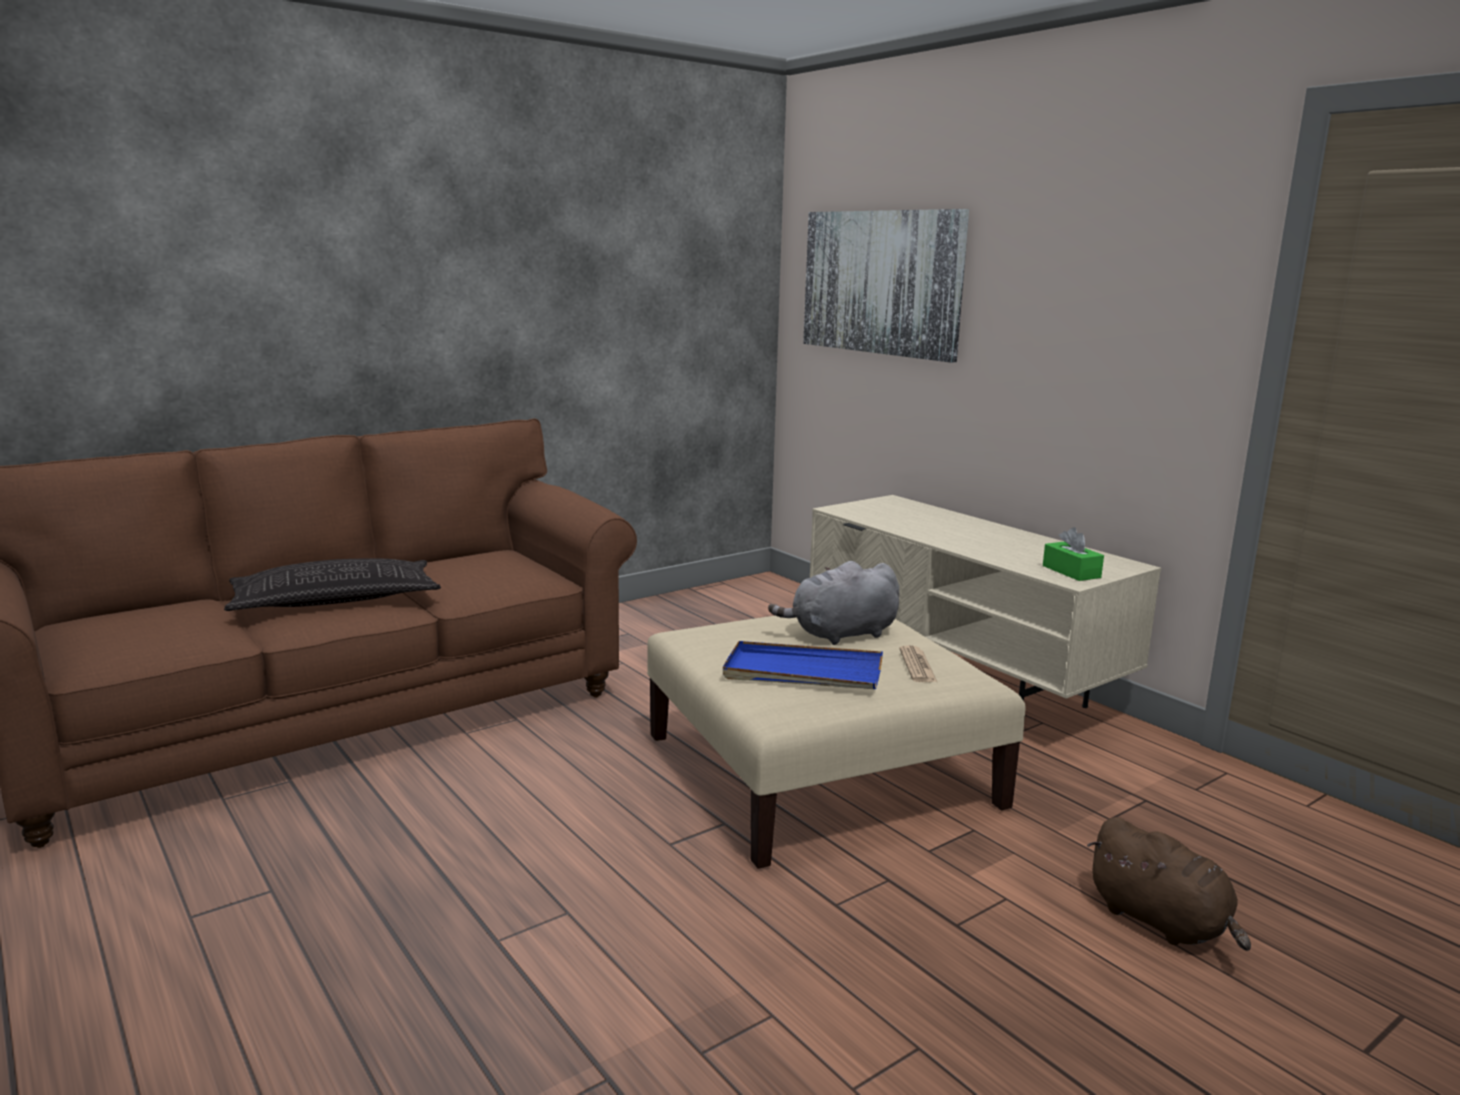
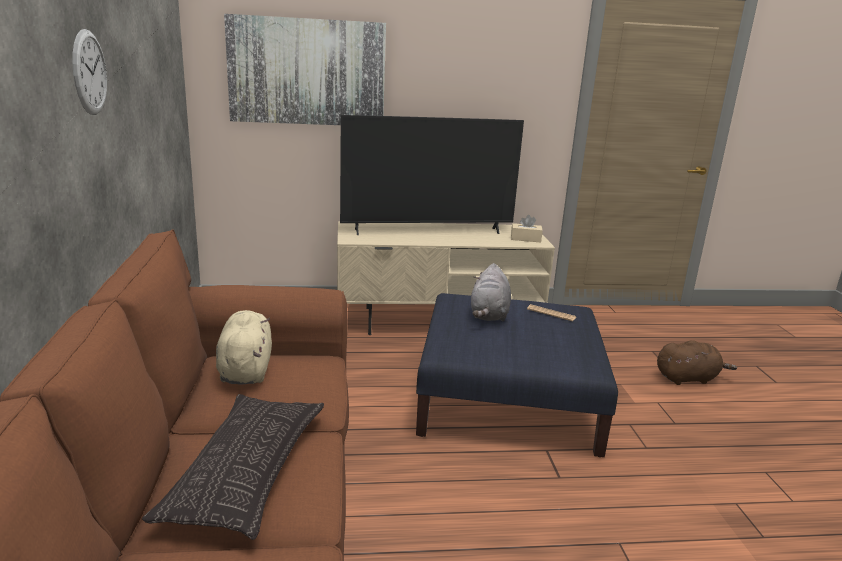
camera: 60 degrees left, 5 degrees up
beige ottoman [647,616,1025,869] -> blue ottoman [416,293,618,457]
blue tray [723,641,883,689] -> none
green tissue box [1043,527,1104,581] -> beige tissue box [511,215,543,243]
none -> wall clock [72,29,107,115]
none -> beige plush toy [216,310,272,384]
none -> television [340,115,524,235]

